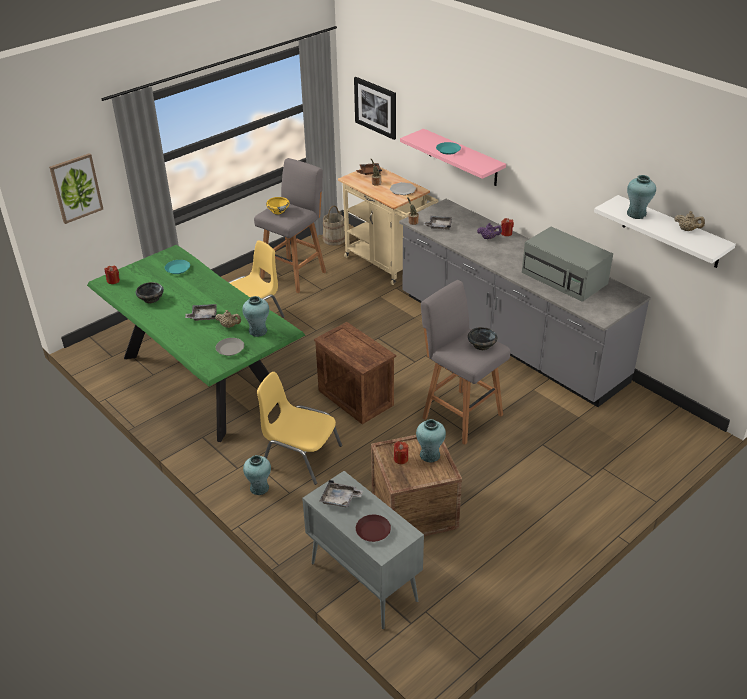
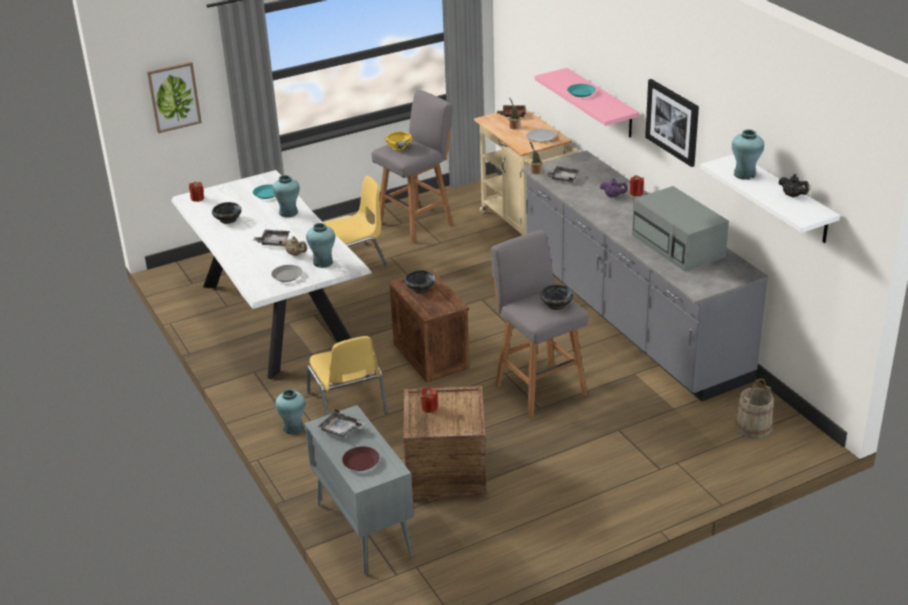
camera: 15 degrees right, 5 degrees down
green dining table [87,245,305,442] -> white dining table [171,170,372,379]
yellow chair [257,372,342,485] -> yellow chair turned 150 degrees counterclockwise [307,336,388,415]
beige bucket [322,205,345,246] -> beige bucket moved to [735,378,773,439]
picture [354,77,396,140] -> picture moved to [645,79,699,167]
turquoise vase [416,419,446,462] -> turquoise vase moved to [272,175,300,217]
beige teapot [674,211,705,231] -> black teapot [778,174,809,197]
none -> black bowl [404,270,435,294]

